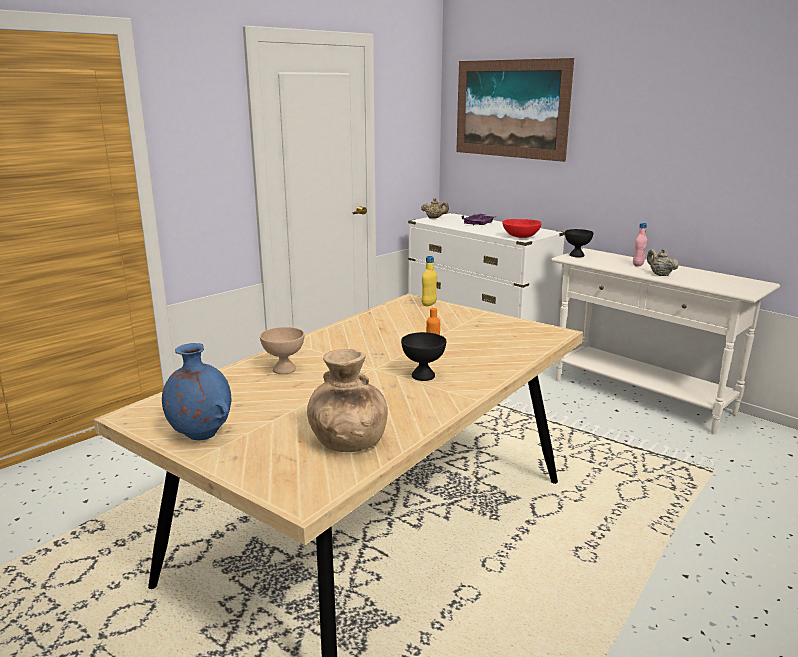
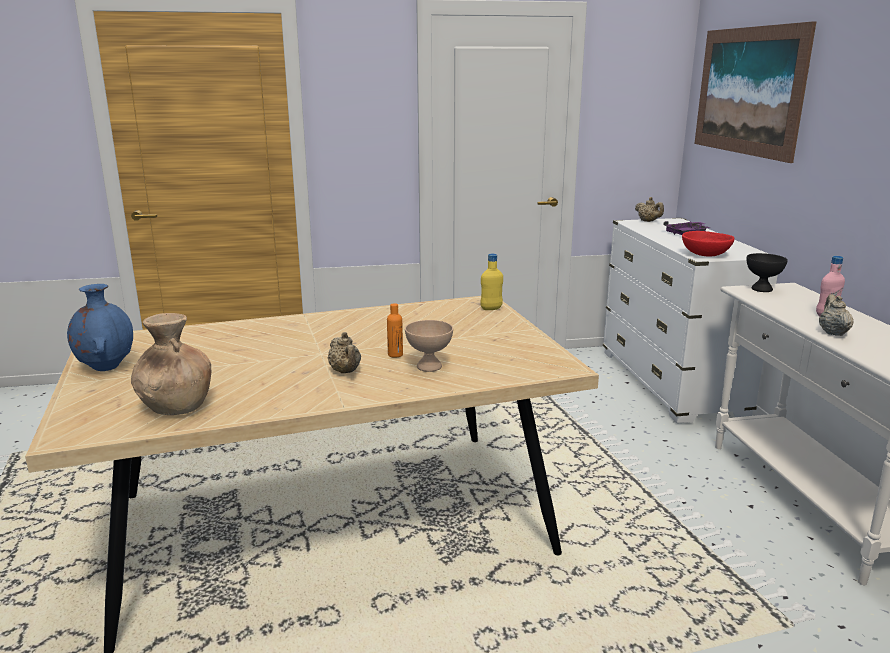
camera: 35 degrees right, 0 degrees up
beige bowl [260,327,304,374] -> beige bowl moved to [405,320,453,372]
black bowl [401,332,446,381] -> beige teapot [328,332,361,373]

